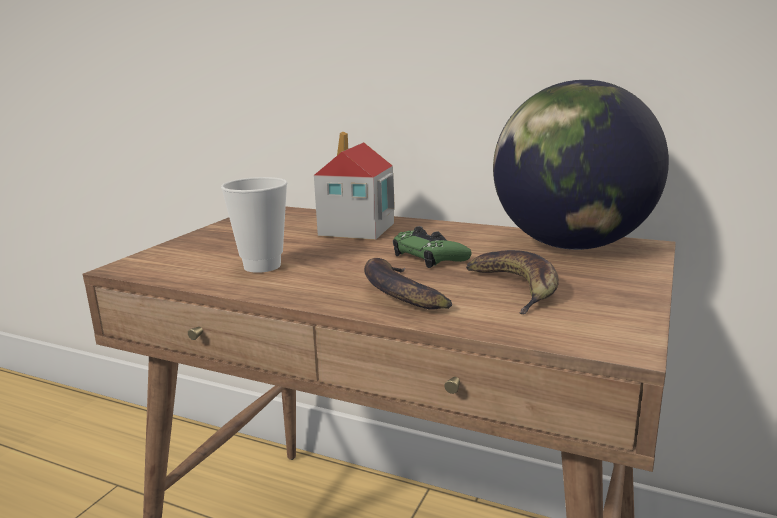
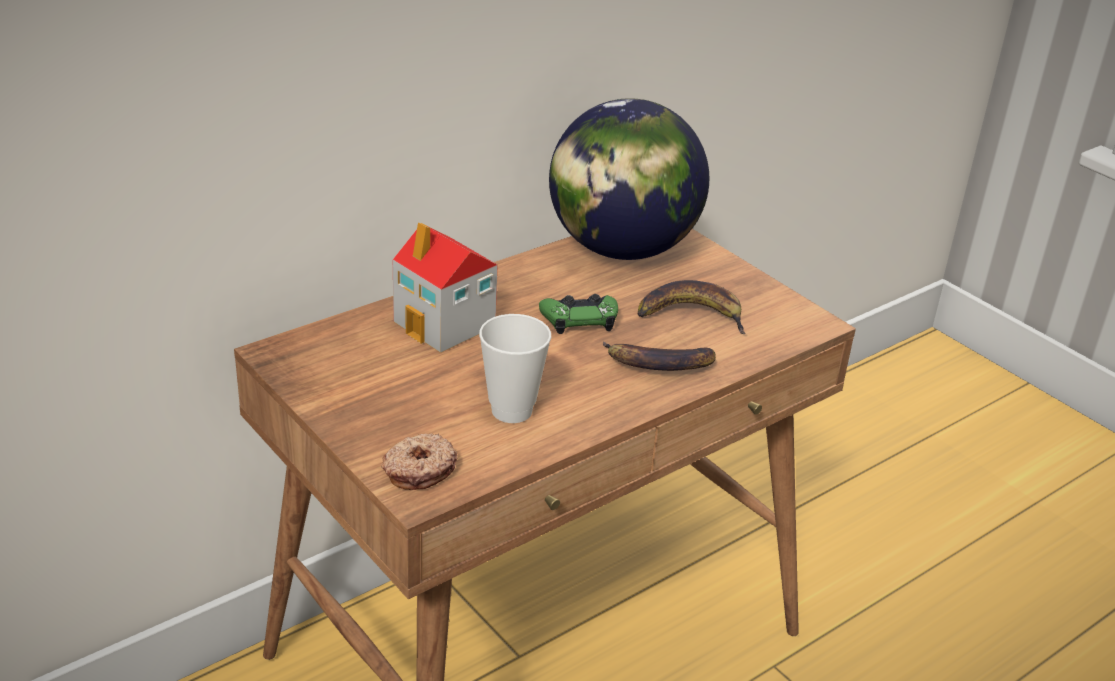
camera: 65 degrees left, 15 degrees up
none -> donut [381,433,457,490]

